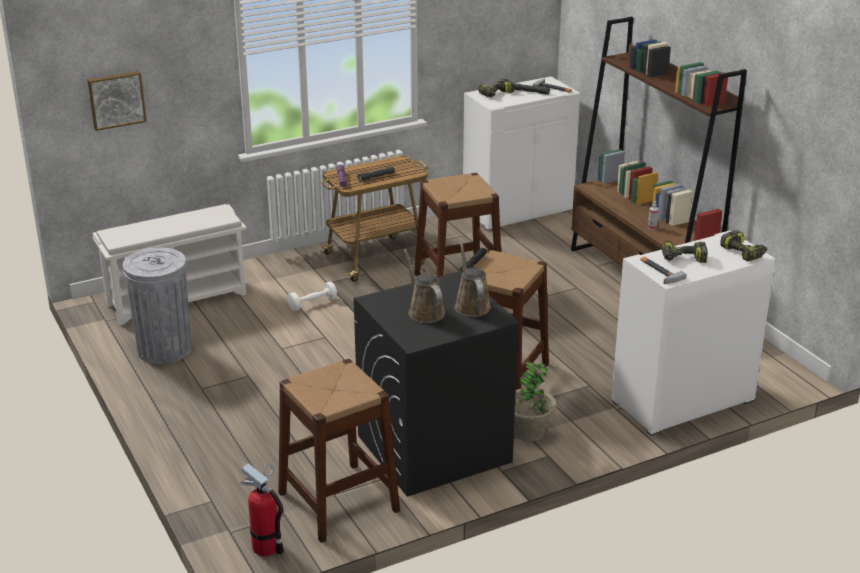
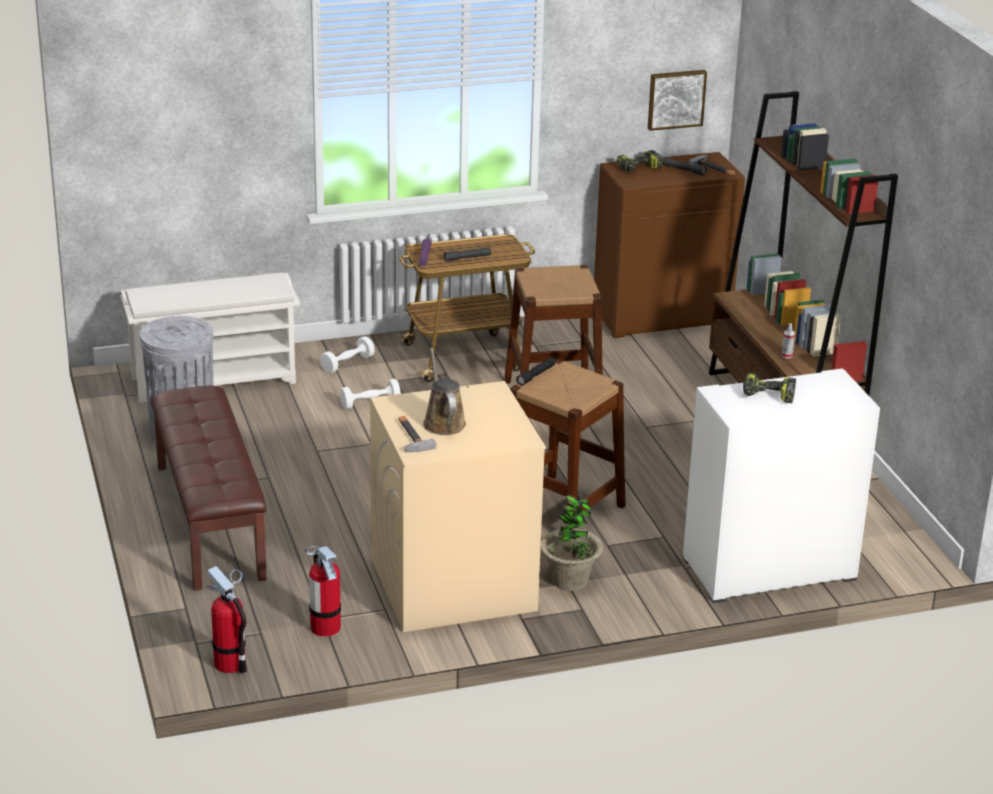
camera: 10 degrees right, 0 degrees up
picture [88,71,147,131] -> picture moved to [648,70,707,131]
brown stool [278,359,400,543] -> fire extinguisher [305,546,341,637]
black washing machine [354,271,520,497] -> beige washing machine [370,381,546,632]
brown watering can [454,242,491,317] -> none
white cabinet [463,77,580,231] -> brown cabinet [594,152,745,338]
hammer [640,257,687,284] -> hammer moved to [398,416,436,452]
power drill [720,230,767,262] -> none
none -> brown bench [151,386,267,591]
none -> white dumbbell [320,336,375,373]

